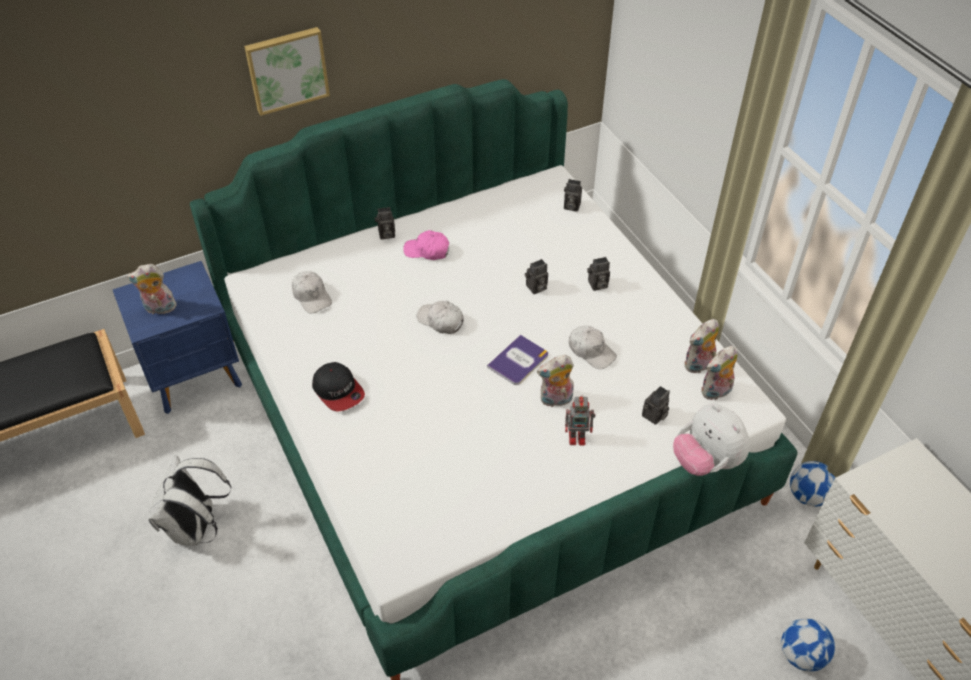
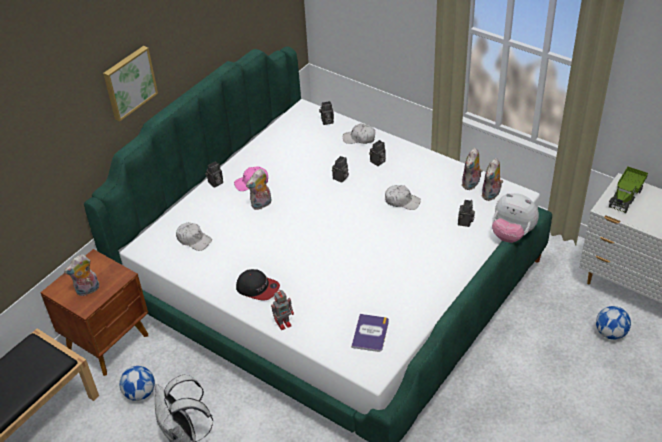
camera: 25 degrees left, 5 degrees down
blue nightstand [113,261,242,414] -> brown nightstand [40,249,148,376]
white cap [416,301,464,334] -> white cap moved to [343,123,375,144]
book [487,335,548,385] -> book moved to [351,314,389,352]
plush toy [537,355,574,407] -> plush toy moved to [246,169,271,210]
toy robot [565,396,595,445] -> toy robot moved to [271,290,294,330]
football [790,461,836,507] -> football moved to [119,366,155,401]
none -> toy truck [609,167,648,213]

